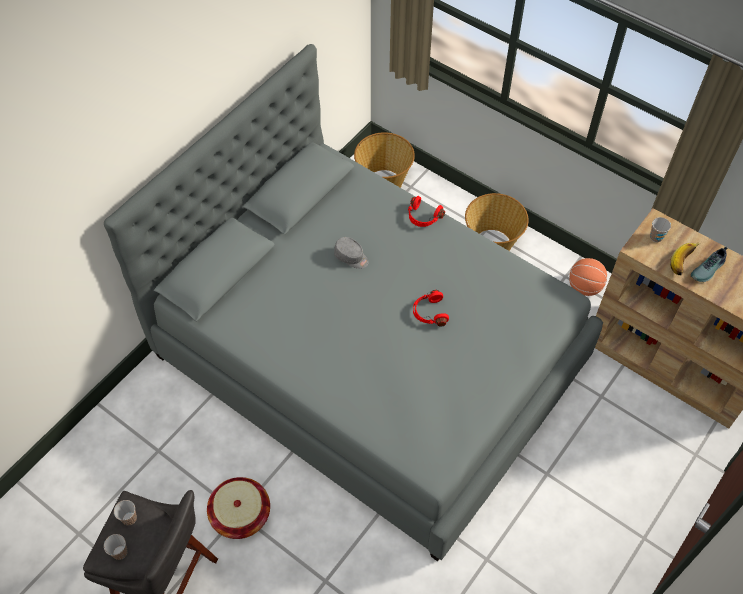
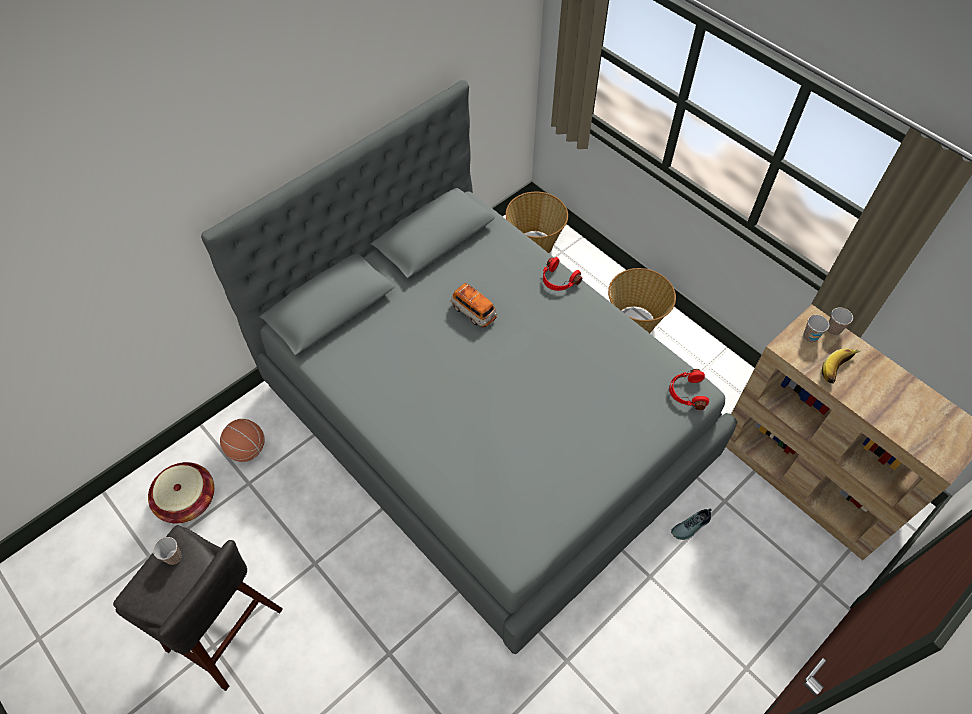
camera: 10 degrees right, 0 degrees up
cup [104,534,128,560] -> cup moved to [827,307,853,336]
basket [207,477,270,539] -> basket moved to [148,462,214,523]
grey cap [334,237,369,269] -> toy car [451,283,497,328]
red headphones [413,290,449,327] -> red headphones moved to [669,369,709,410]
basketball [569,258,607,296] -> basketball moved to [220,419,265,462]
shoe [691,247,727,282] -> shoe moved to [671,508,712,540]

